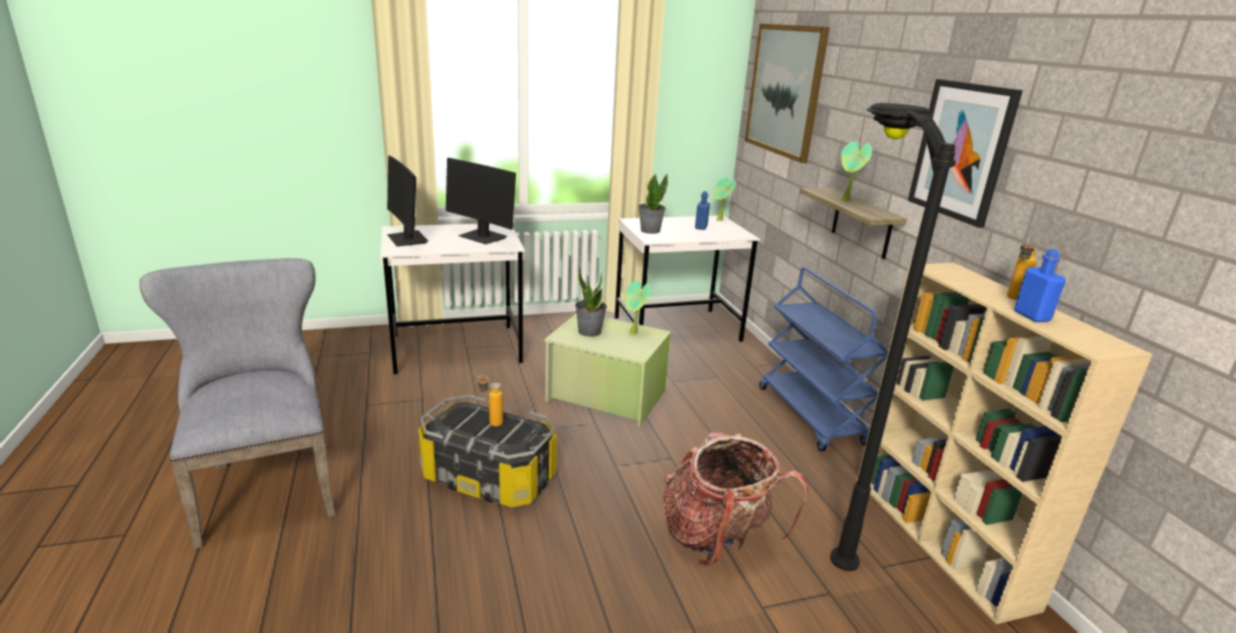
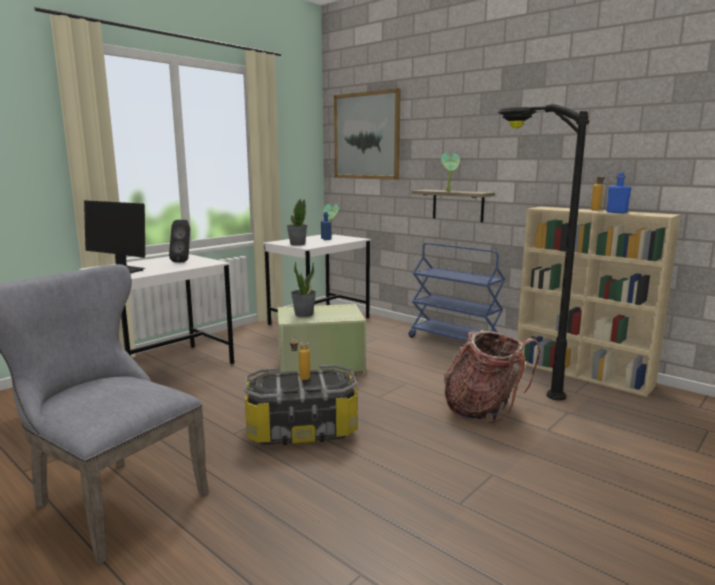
camera: 30 degrees left, 10 degrees down
monitor [446,158,516,244] -> black speaker [169,220,190,263]
potted plant [625,281,651,334] -> none
picture [908,79,1023,228] -> none

